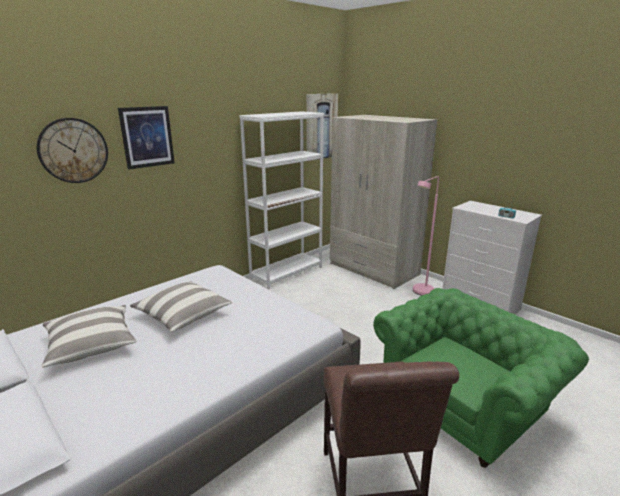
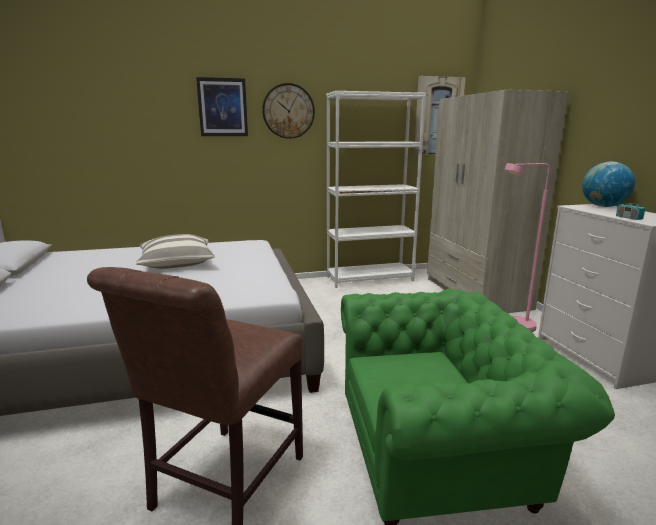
camera: 30 degrees right, 5 degrees down
wall clock [37,118,108,183] -> wall clock moved to [262,83,315,139]
pillow [42,305,137,368] -> none
none -> globe [582,162,635,207]

